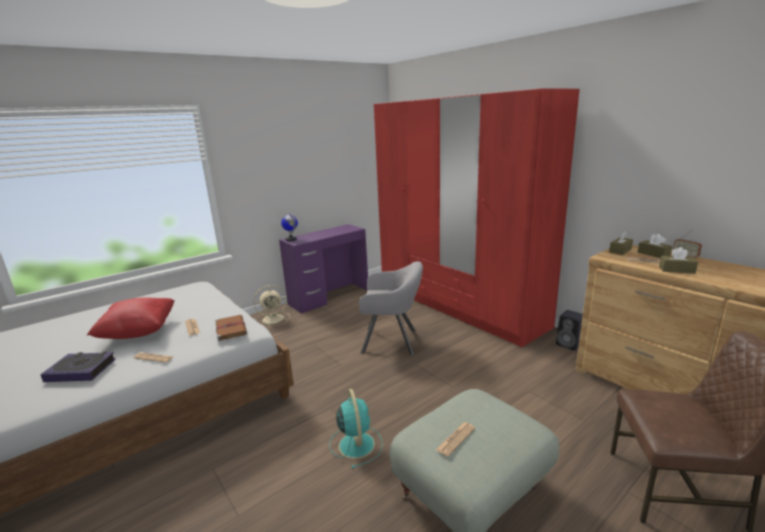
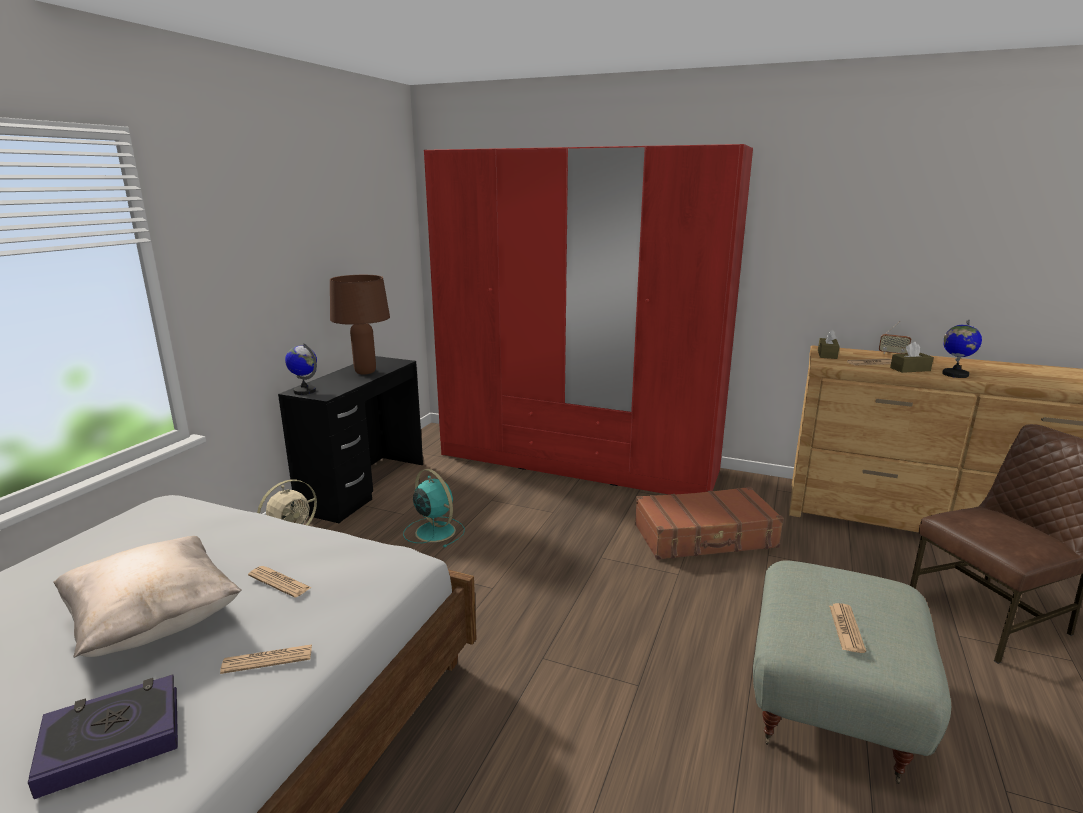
camera: 30 degrees left, 0 degrees up
red pillow [87,297,174,339] -> beige pillow [54,536,242,658]
brown book [215,315,247,341] -> none
purple desk [279,224,368,314] -> black desk [278,356,423,523]
turquoise fan [329,389,383,468] -> turquoise fan moved to [403,469,465,548]
grey armchair [359,261,423,355] -> none
black speaker [556,310,583,351] -> none
brown tissue box [638,234,672,258] -> none
none -> brown table lamp [330,275,390,374]
none -> brown suitcase [635,487,784,560]
none -> globe [942,320,982,378]

